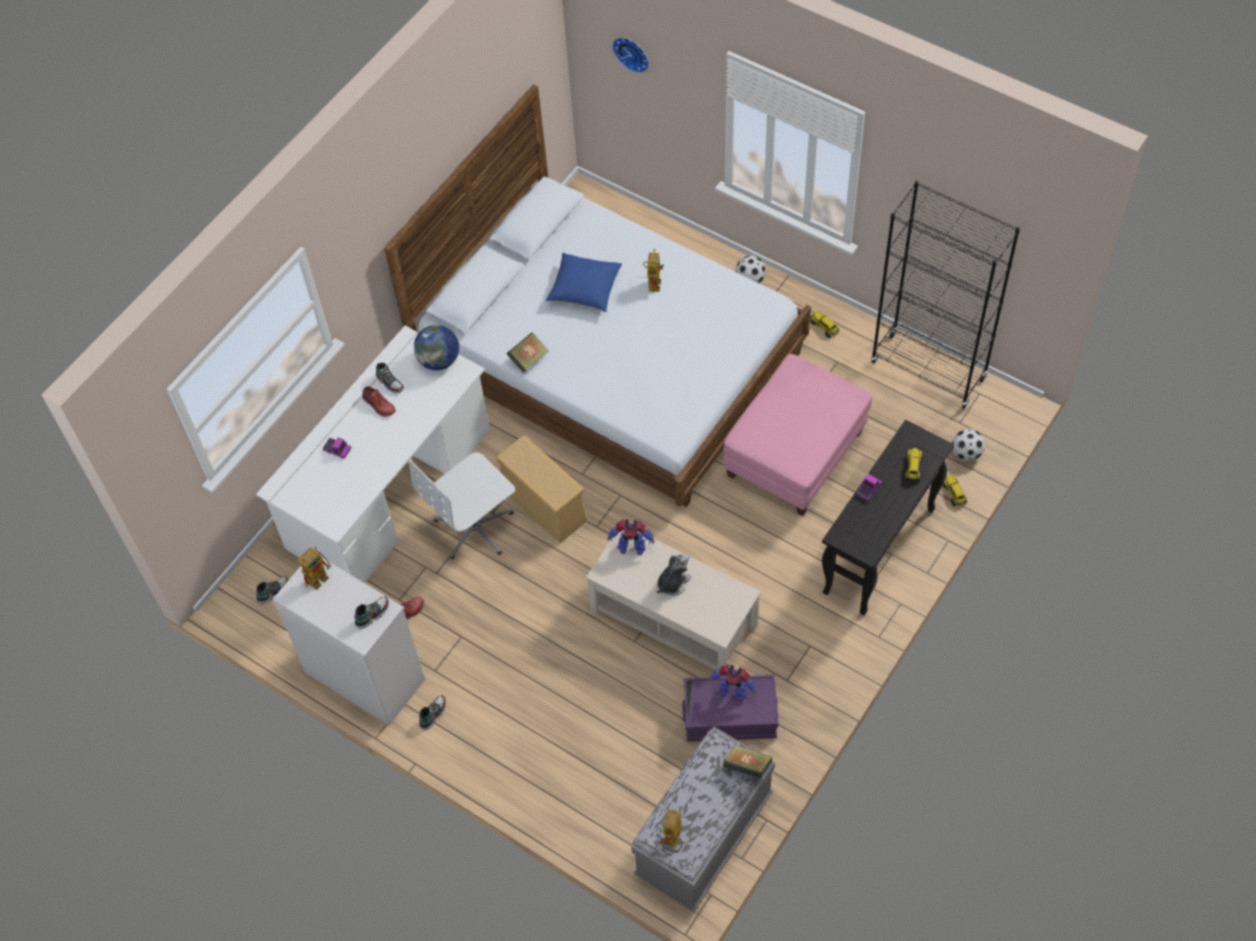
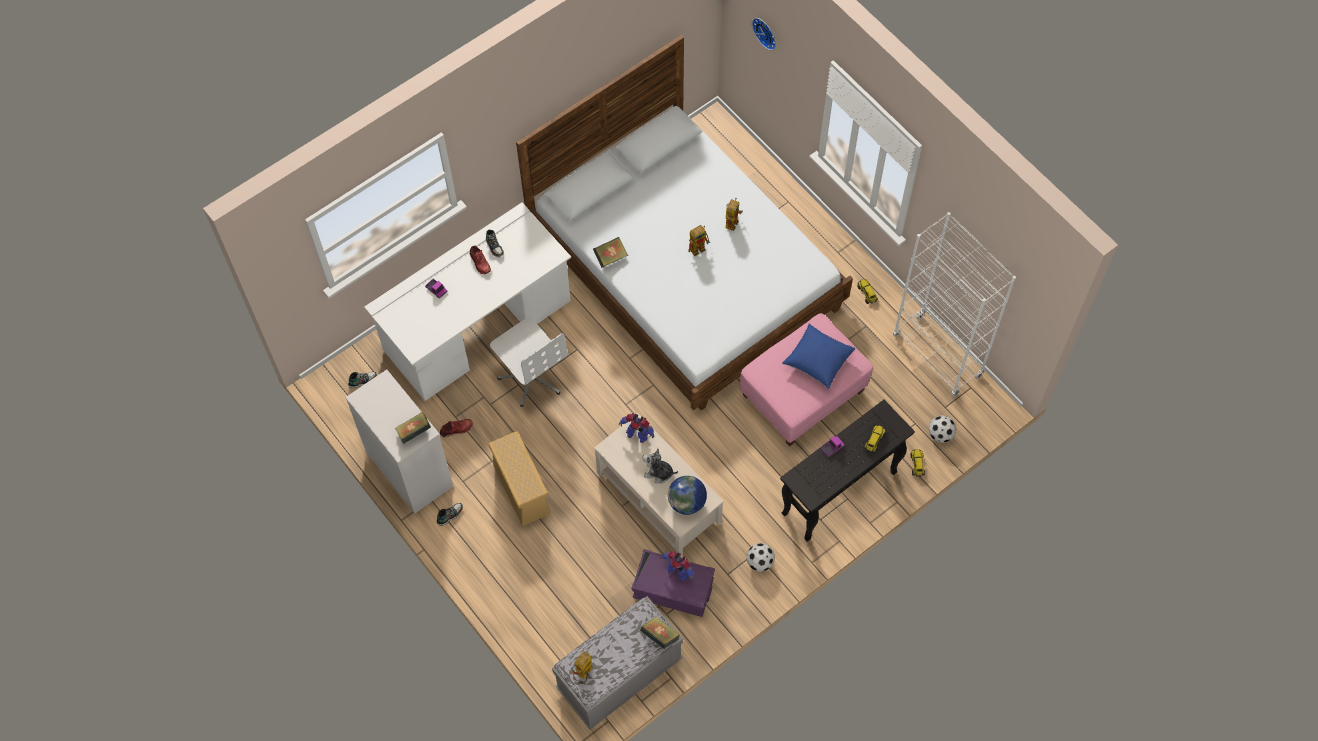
camera: 15 degrees right, 5 degrees up
toy robot [298,547,331,590] -> toy robot moved to [688,225,710,256]
shoe [354,596,389,629] -> book [395,412,431,444]
white office chair [408,452,515,560] -> white office chair turned 105 degrees counterclockwise [490,318,568,407]
globe [414,325,459,370] -> globe moved to [668,476,707,515]
beige storage box [496,435,587,543] -> beige storage box moved to [488,431,551,526]
blue pillow [546,253,622,312] -> blue pillow moved to [782,323,855,389]
plush toy [656,553,691,596] -> plush toy turned 135 degrees counterclockwise [642,448,678,484]
football [736,255,766,283] -> football moved to [747,543,775,572]
black bookcase [871,181,1020,408] -> white bookcase [893,212,1016,397]

